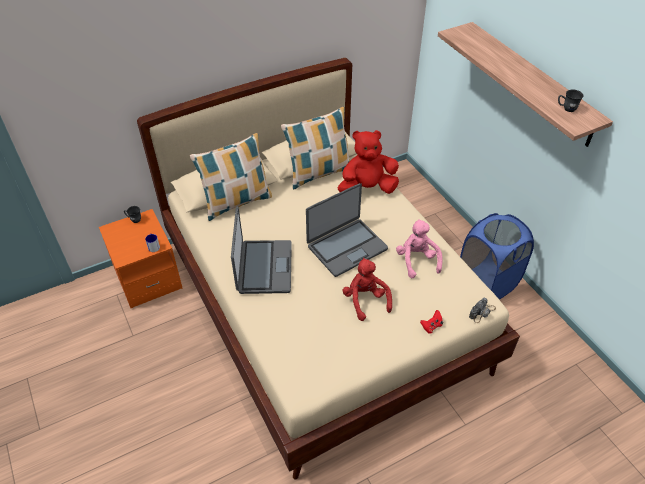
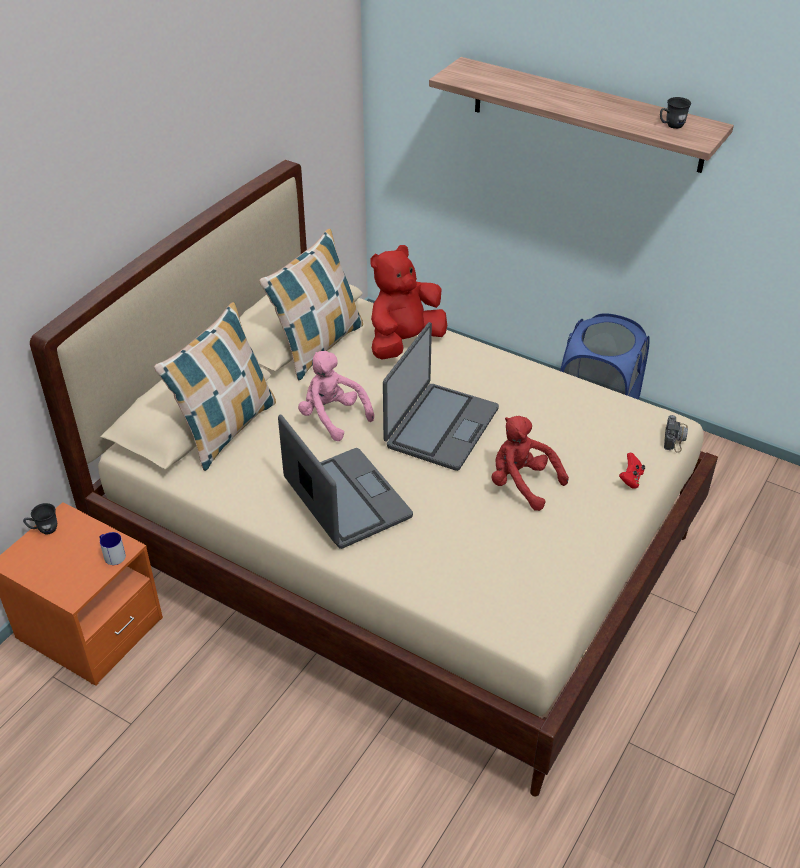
camera: 30 degrees left, 5 degrees down
pink plush toy [396,219,443,278] -> pink plush toy moved to [298,351,374,441]

